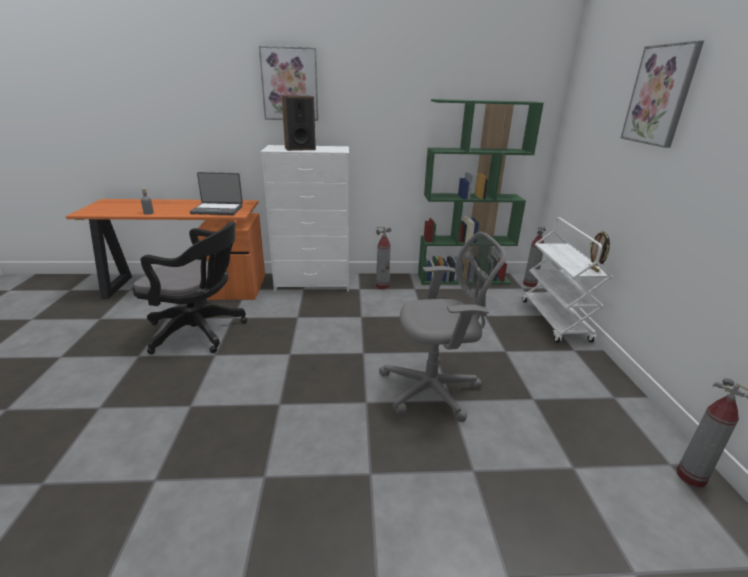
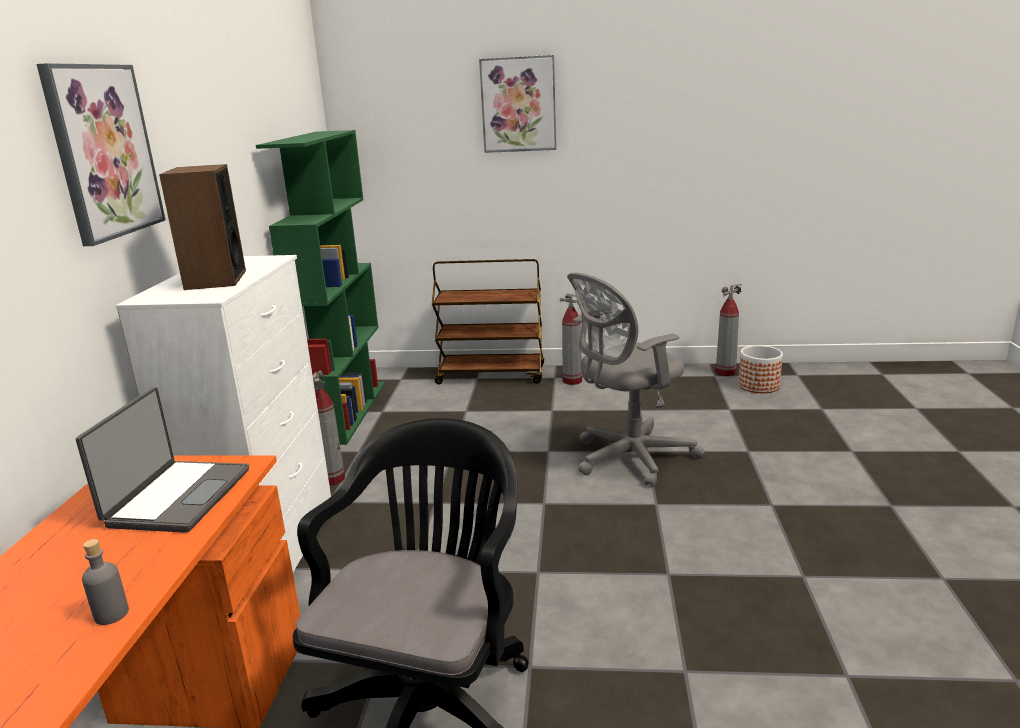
camera: 80 degrees left, 5 degrees down
grey office chair [379,232,507,422] -> grey office chair turned 120 degrees counterclockwise [567,273,705,487]
white cart [522,217,612,343] -> brown cart [432,259,544,384]
fire extinguisher [523,227,546,287] -> fire extinguisher moved to [560,293,582,385]
picture frame [589,231,610,273] -> none
none -> planter [738,345,783,393]

